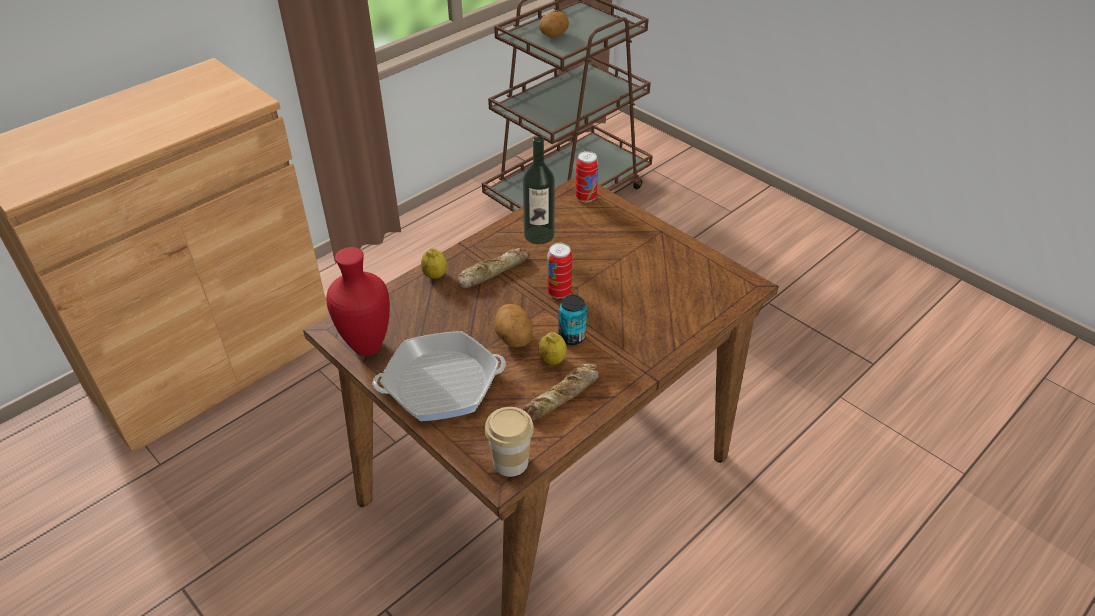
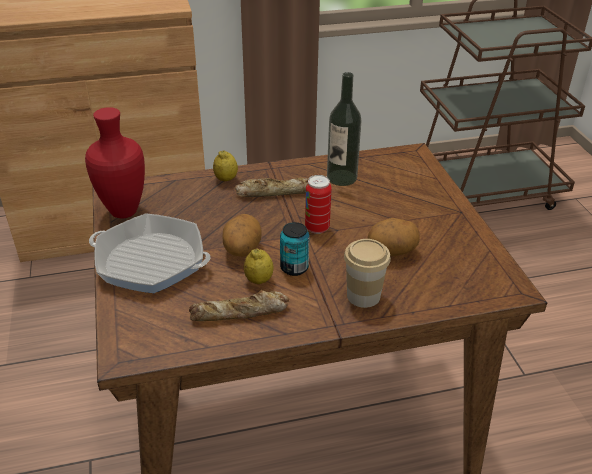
camera: 30 degrees right, 5 degrees down
cup [485,407,534,477] -> cup moved to [344,239,391,308]
potato [539,12,569,37] -> potato moved to [367,218,420,256]
can [575,151,598,202] -> none

